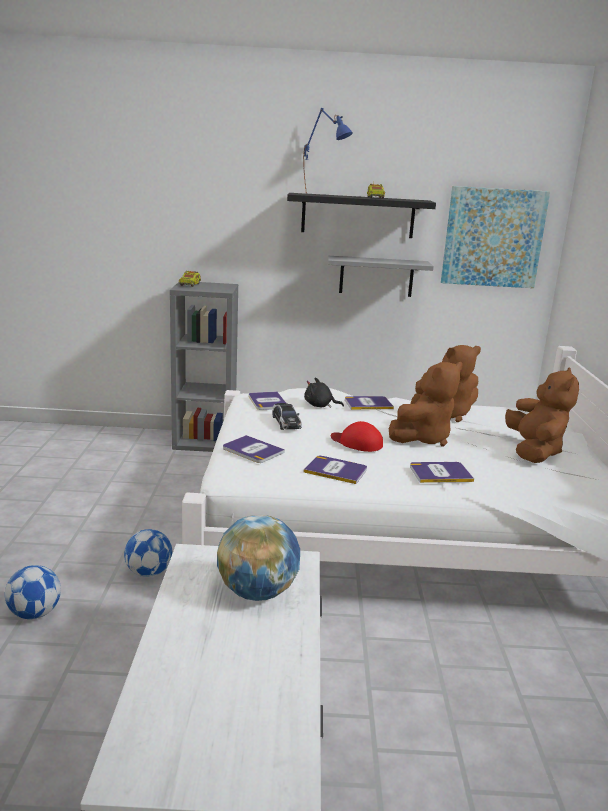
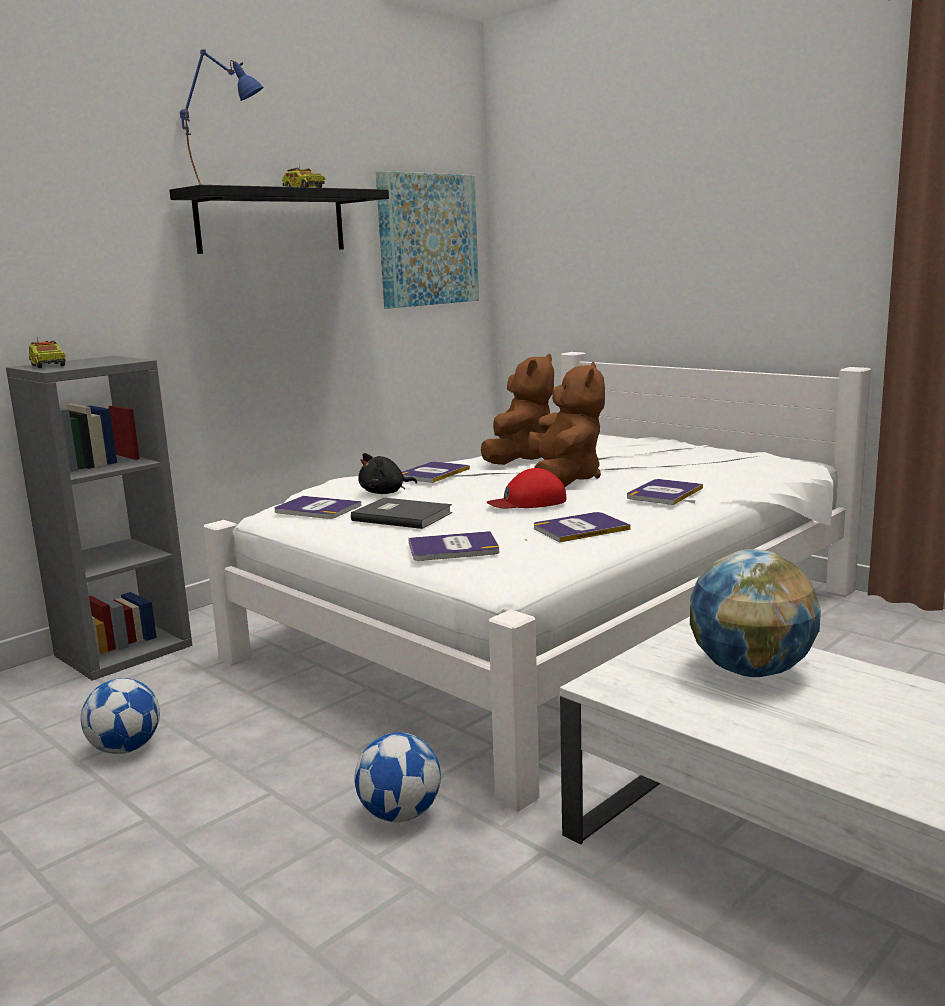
camera: 45 degrees left, 5 degrees down
football [5,565,61,619] -> football moved to [81,678,160,754]
toy car [272,403,302,430] -> grey book [351,498,452,529]
grey shelf [328,256,434,297] -> none
brown plush toy [505,368,579,463] -> none

